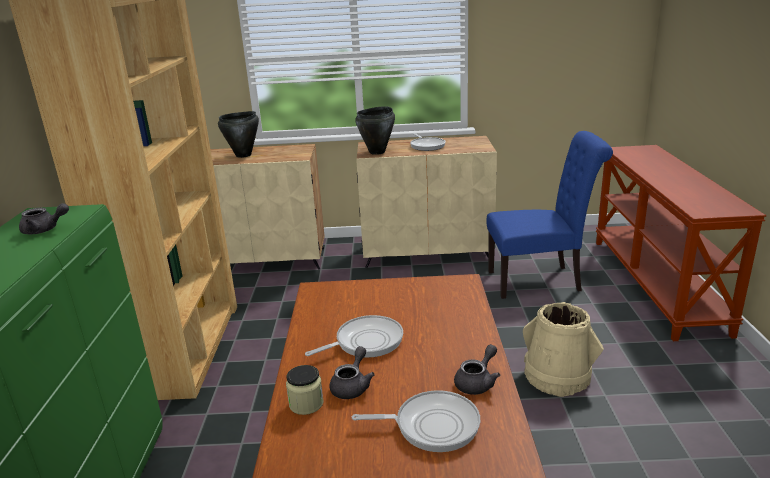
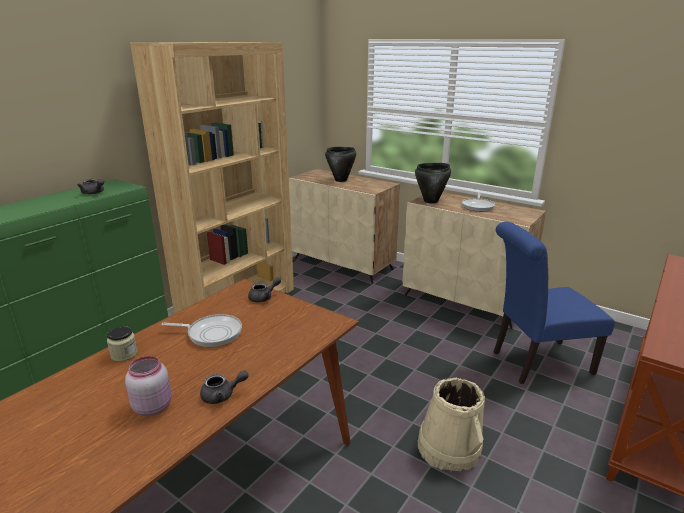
camera: 35 degrees right, 0 degrees up
grey teapot [330,346,375,399] -> grey teapot moved to [248,277,281,303]
frying pan [352,390,480,452] -> pink jar [125,356,172,417]
blue chair [486,131,613,299] -> blue chair turned 135 degrees clockwise [493,222,615,384]

